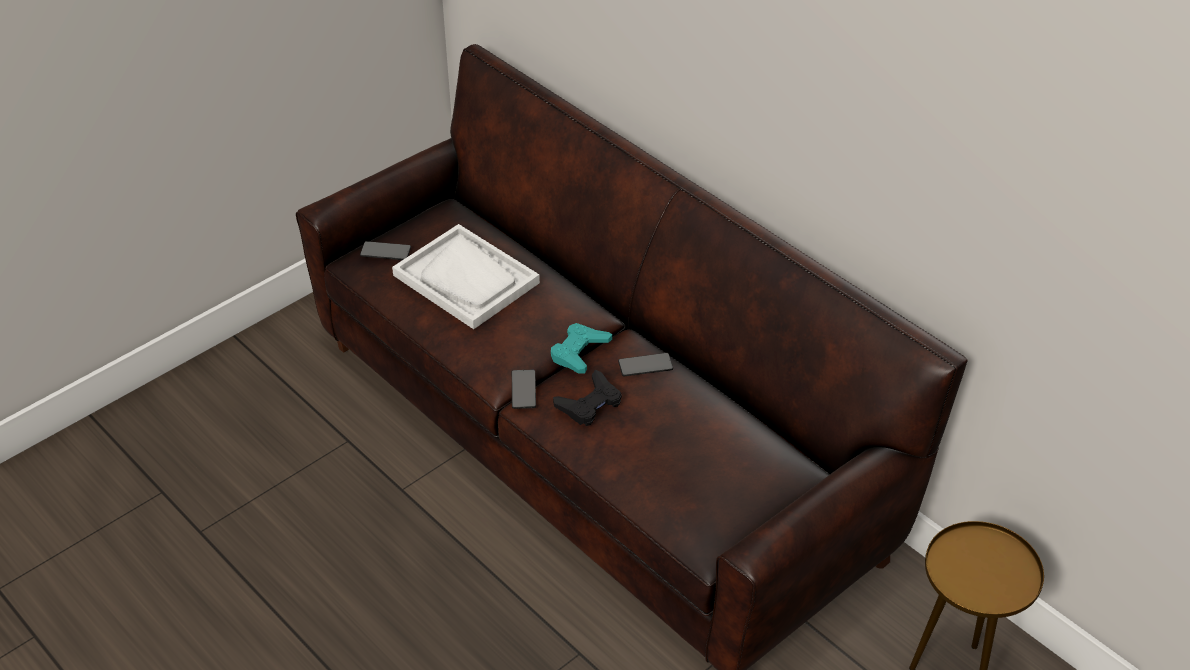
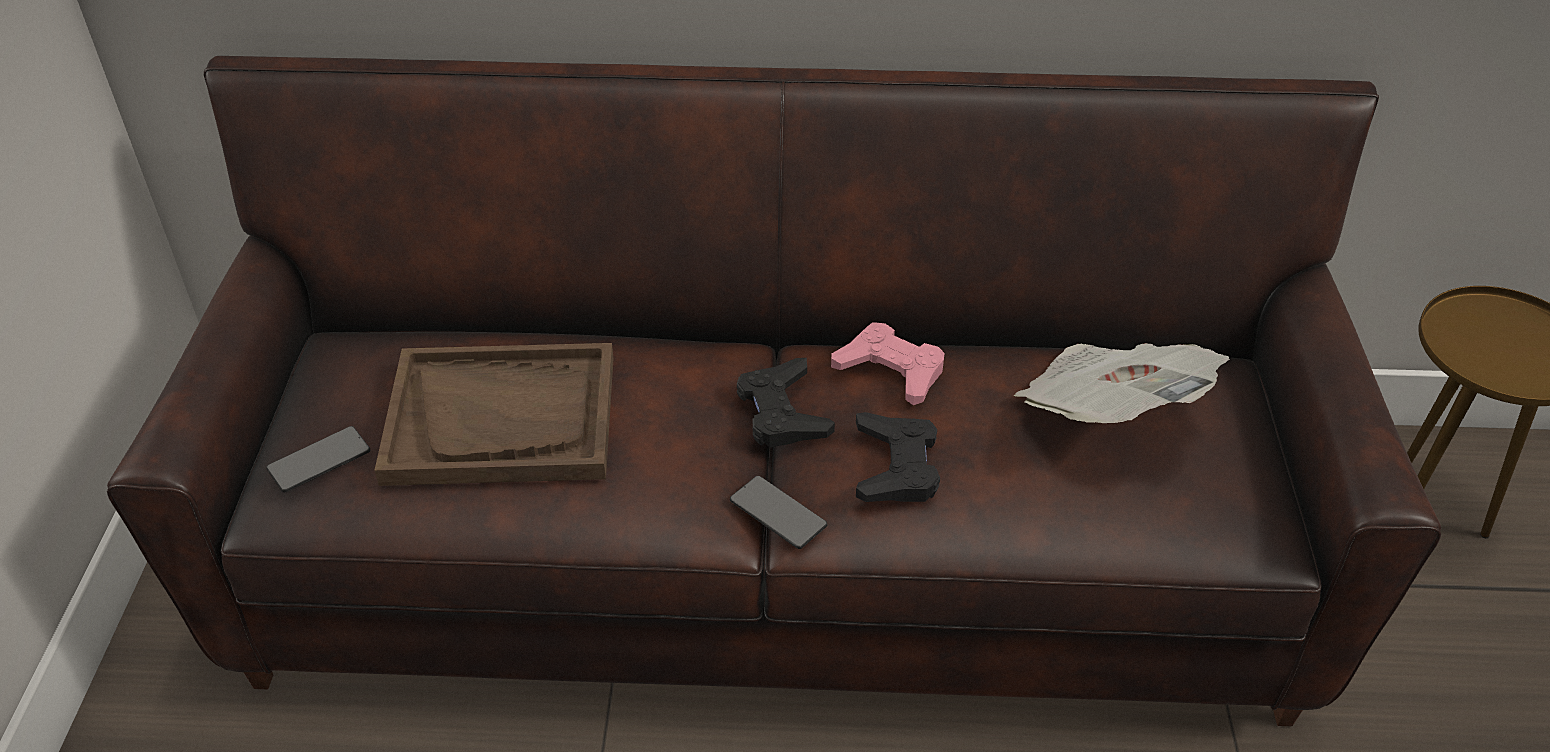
camera: 45 degrees left, 0 degrees up
white tray [392,224,540,329] -> brown tray [374,343,614,486]
turquoise game controller [551,323,612,374] -> black game controller [737,358,835,448]
phone [618,353,673,376] -> pink game controller [831,322,945,405]
none -> newspaper [1014,343,1230,423]

